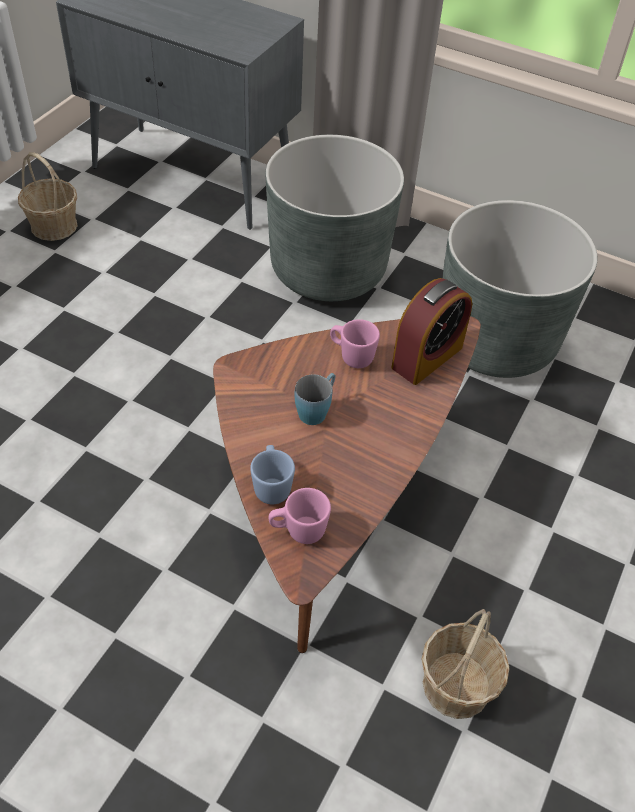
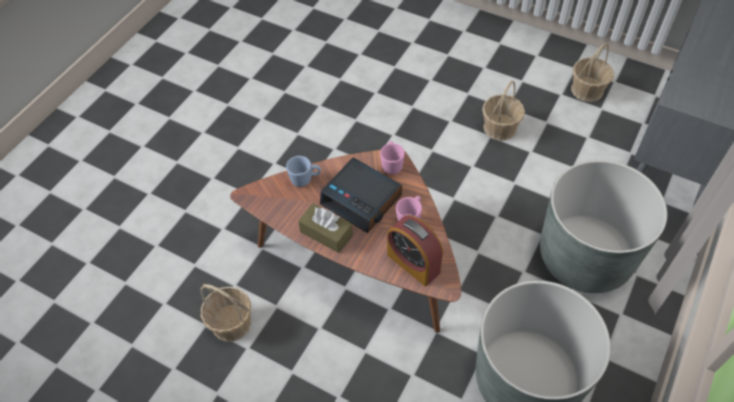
camera: 95 degrees right, 5 degrees up
pink mug [269,488,331,544] -> pink mug moved to [380,141,405,174]
blue mug [295,373,336,425] -> alarm clock [320,157,402,233]
none -> brown tissue box [298,203,353,253]
none -> basket [482,80,525,141]

